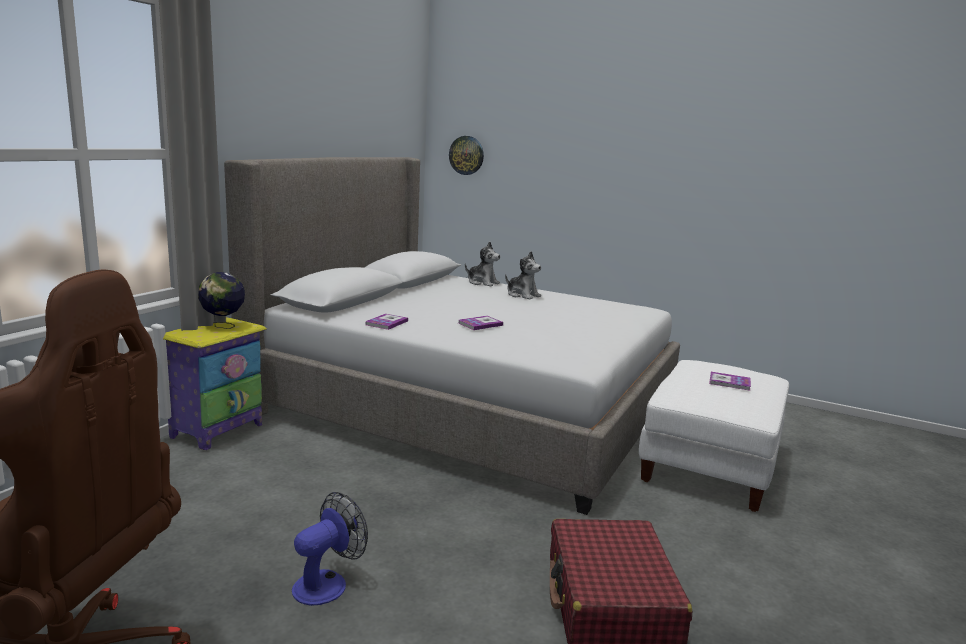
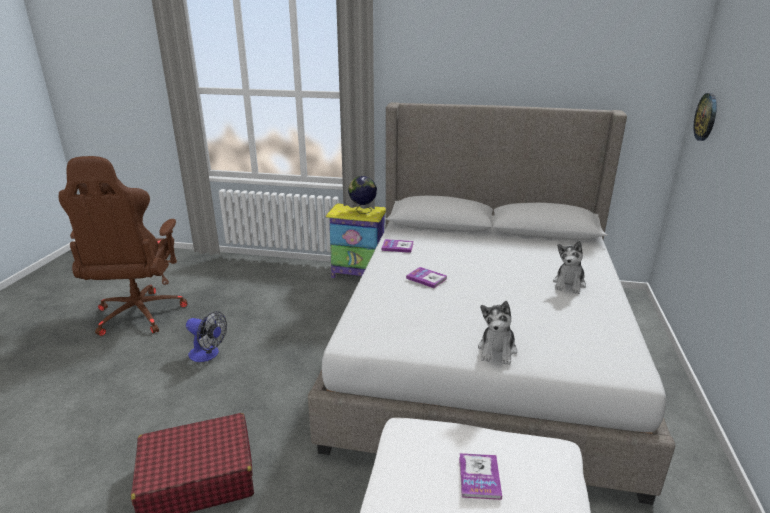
camera: 75 degrees right, 10 degrees up
plush toy [465,242,500,287] -> plush toy moved to [478,301,517,365]

